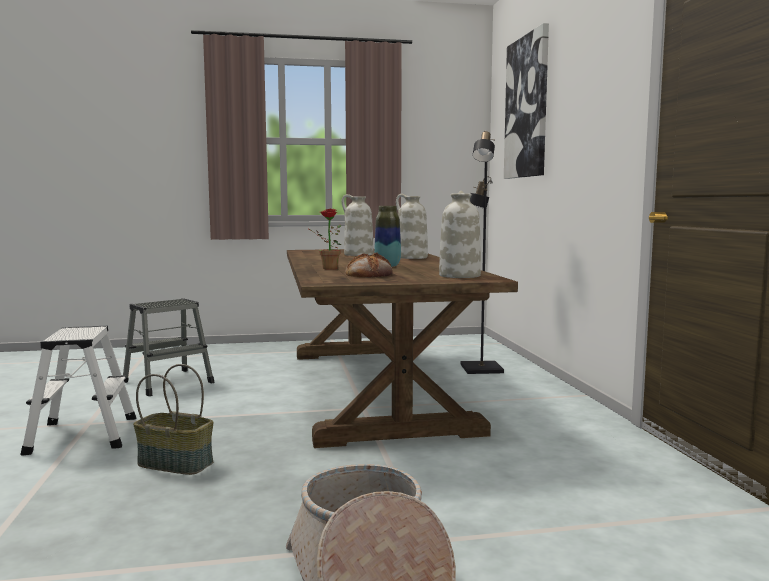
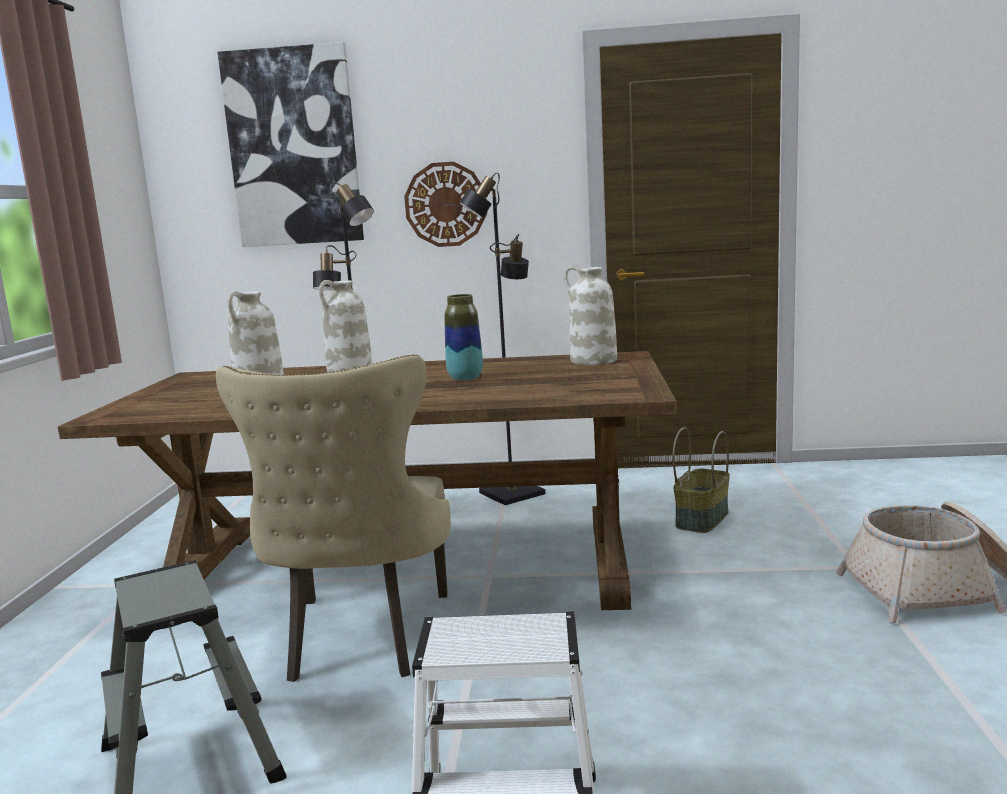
camera: 75 degrees left, 5 degrees up
basket [133,364,214,475] -> basket moved to [673,427,730,533]
potted plant [307,208,341,270] -> none
bread [345,253,393,277] -> none
none -> beige chair [216,354,451,682]
none -> wall clock [404,162,487,247]
none -> black floor lamp [460,172,545,505]

